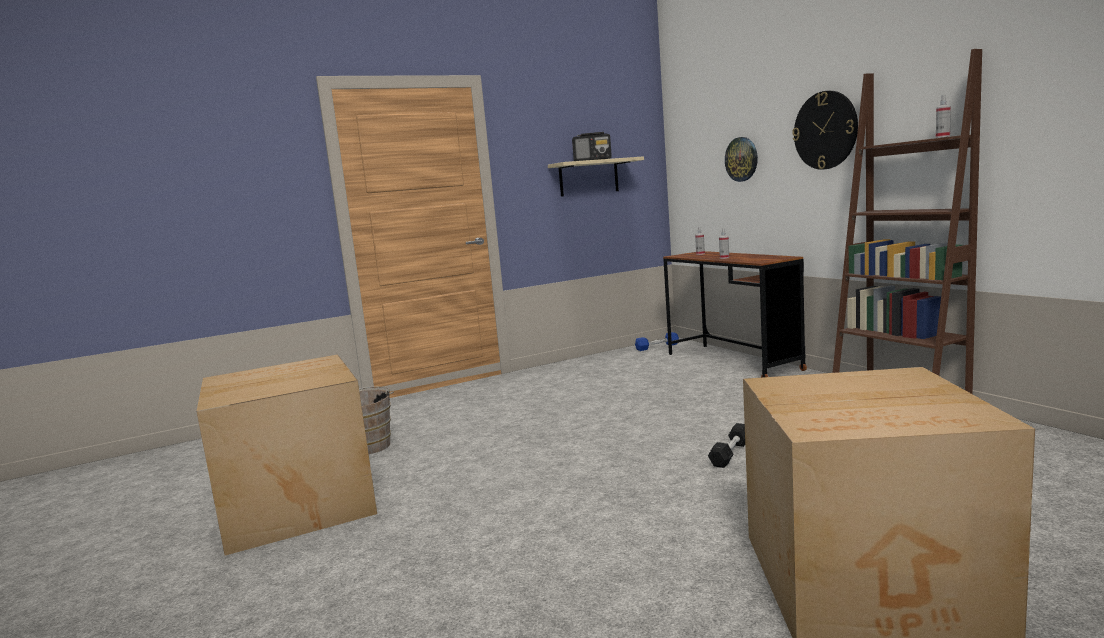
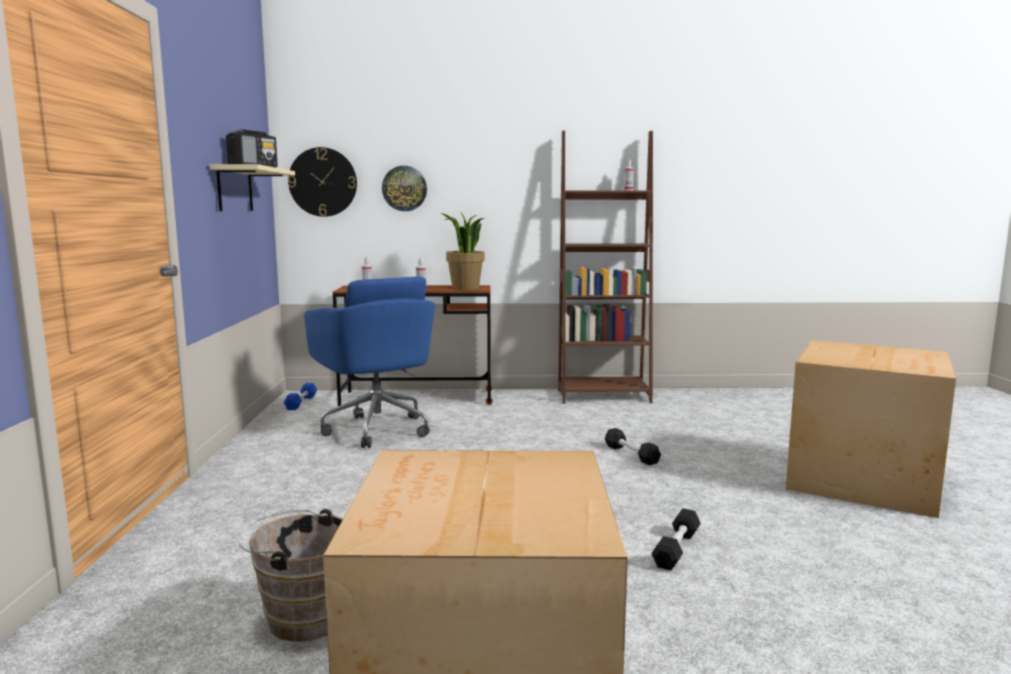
camera: 65 degrees left, 0 degrees up
wall clock [792,91,858,170] -> wall clock moved to [288,147,357,217]
none -> blue office chair [304,276,435,448]
none -> potted plant [441,211,484,291]
none -> black dumbbell [651,508,701,570]

